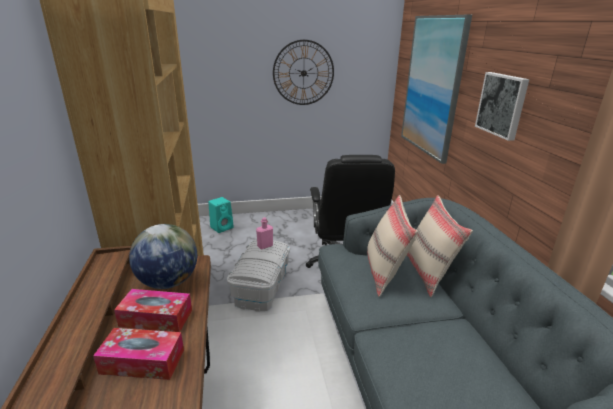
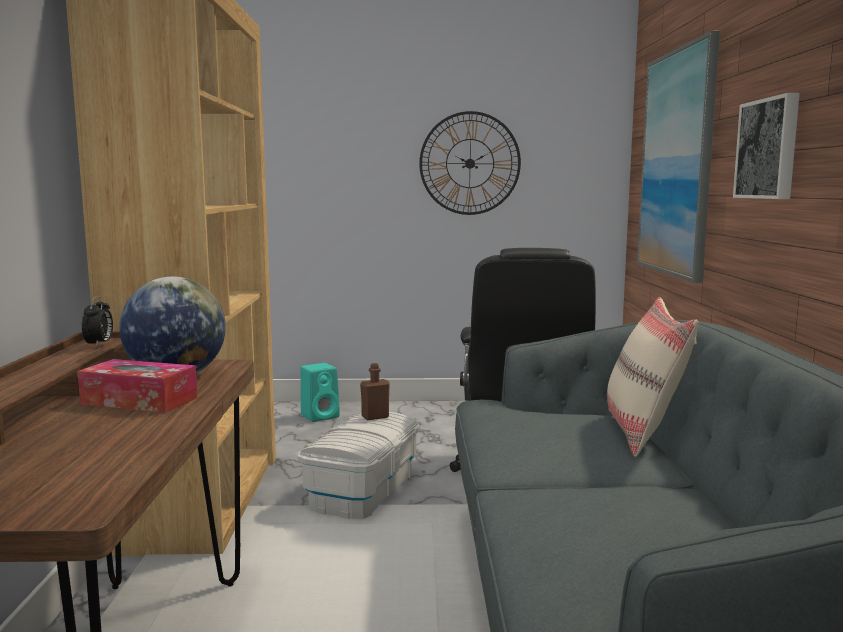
camera: 10 degrees right, 15 degrees down
tissue box [93,328,184,380] -> none
pink bottle [256,217,273,249] -> brown bottle [360,363,390,420]
beige pillow [367,195,418,297] -> none
none -> alarm clock [82,296,113,347]

